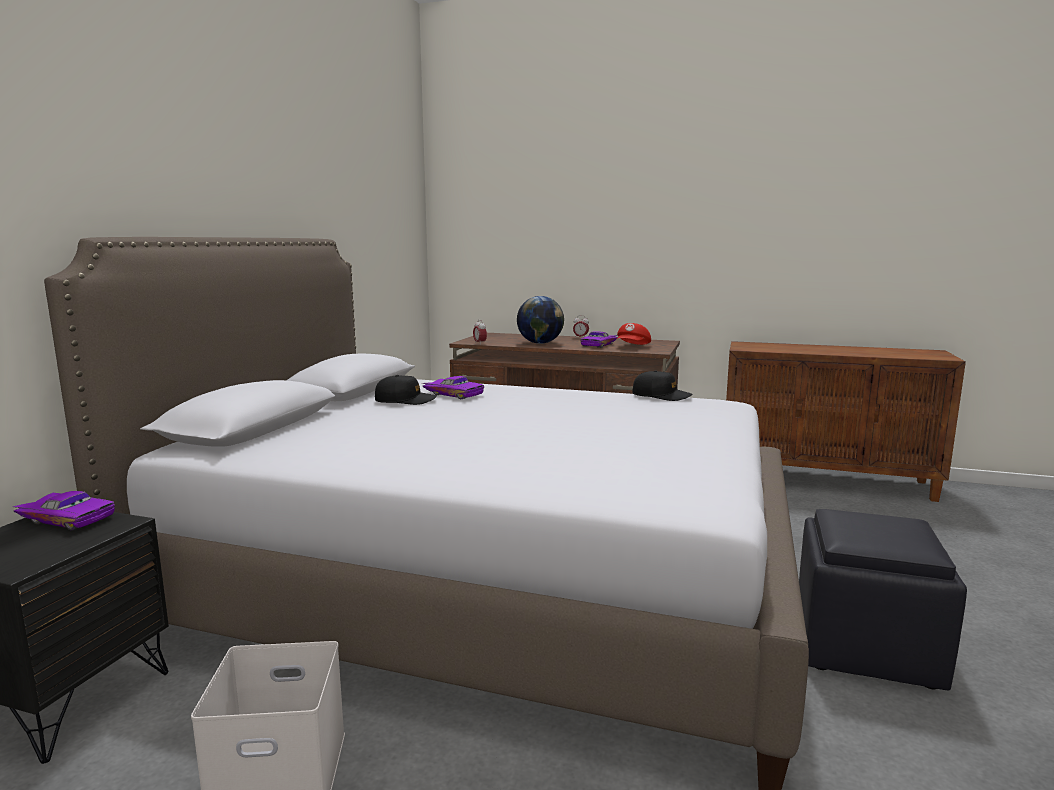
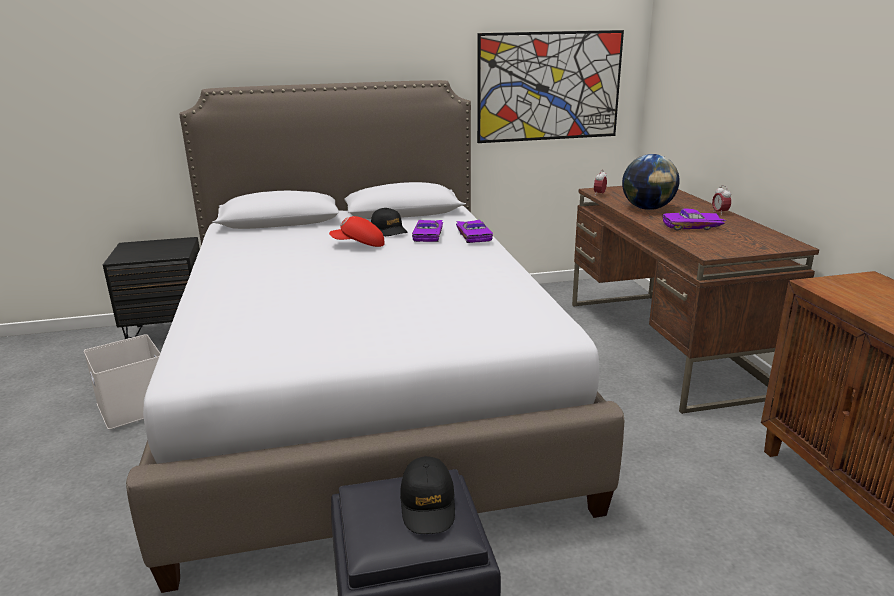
camera: 60 degrees right, 10 degrees up
purple toy car [13,491,115,531] -> purple toy car moved to [456,220,493,243]
red cap [617,323,651,345] -> red cap moved to [329,216,385,247]
black cap [632,370,693,401] -> black cap moved to [400,456,455,534]
none -> picture [477,30,624,143]

